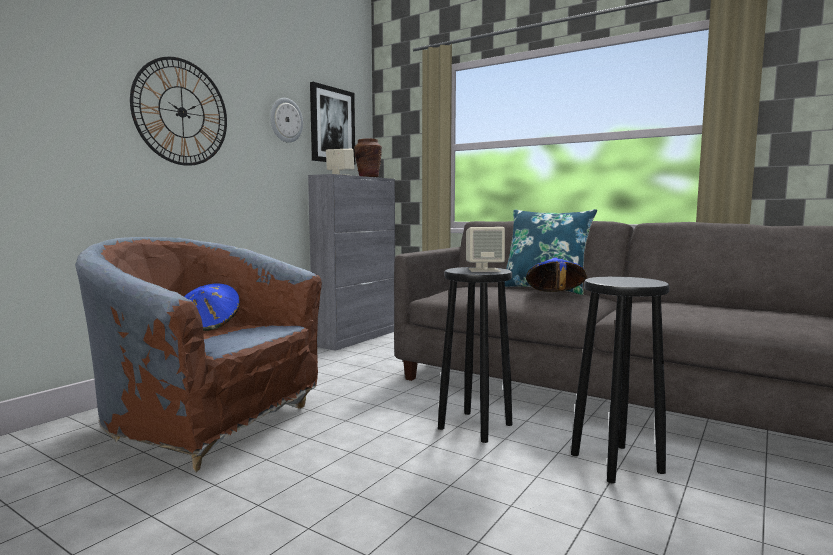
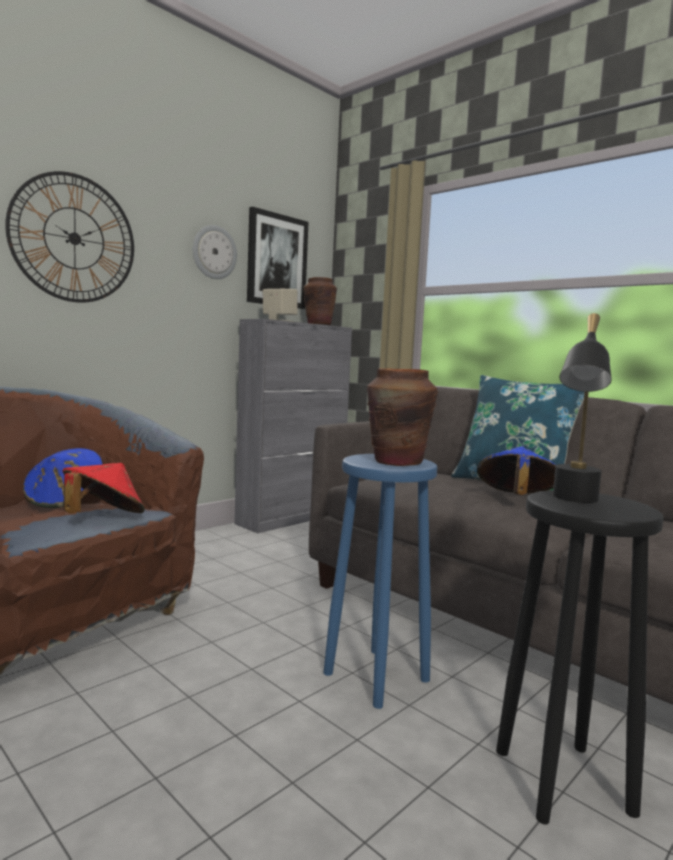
camera: 10 degrees right, 0 degrees up
black stool [438,267,512,443] -> blue stool [323,454,437,709]
beige speaker [466,227,505,272] -> brown vase [367,368,438,466]
none -> red hat [62,463,145,514]
none -> black table lamp [552,313,612,503]

